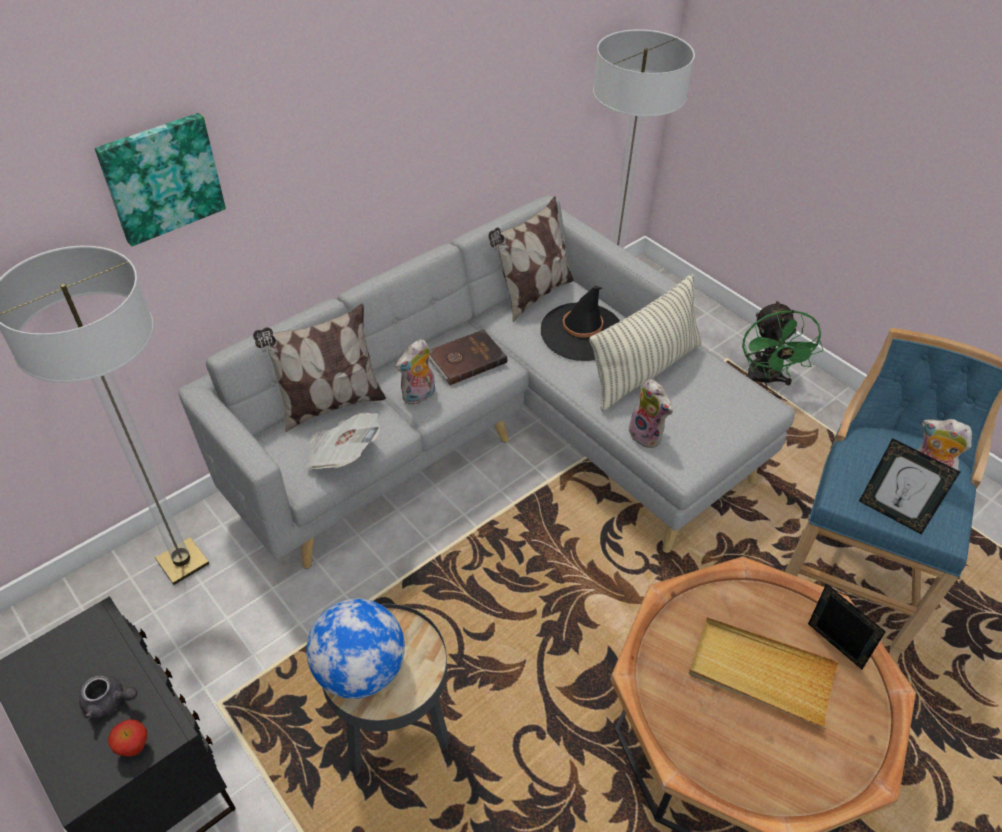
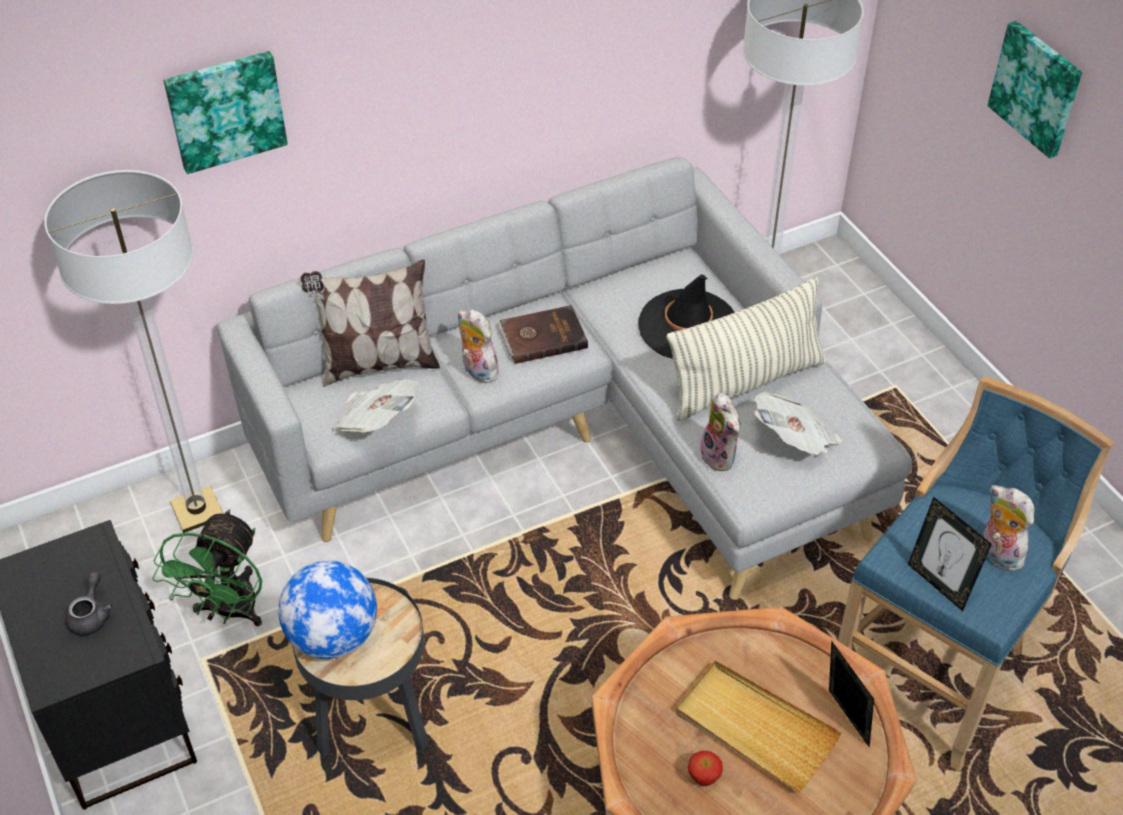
camera: 15 degrees right, 0 degrees up
grey teapot [79,676,137,719] -> grey teapot turned 105 degrees counterclockwise [65,572,113,636]
apple [108,719,147,757] -> apple moved to [688,751,723,786]
plush toy [396,339,435,405] -> plush toy turned 75 degrees clockwise [458,309,502,383]
pillow [488,196,574,322] -> none
green fan [742,301,824,387] -> green fan moved to [153,509,262,627]
none -> newspaper [754,392,842,456]
none -> picture [987,21,1082,159]

